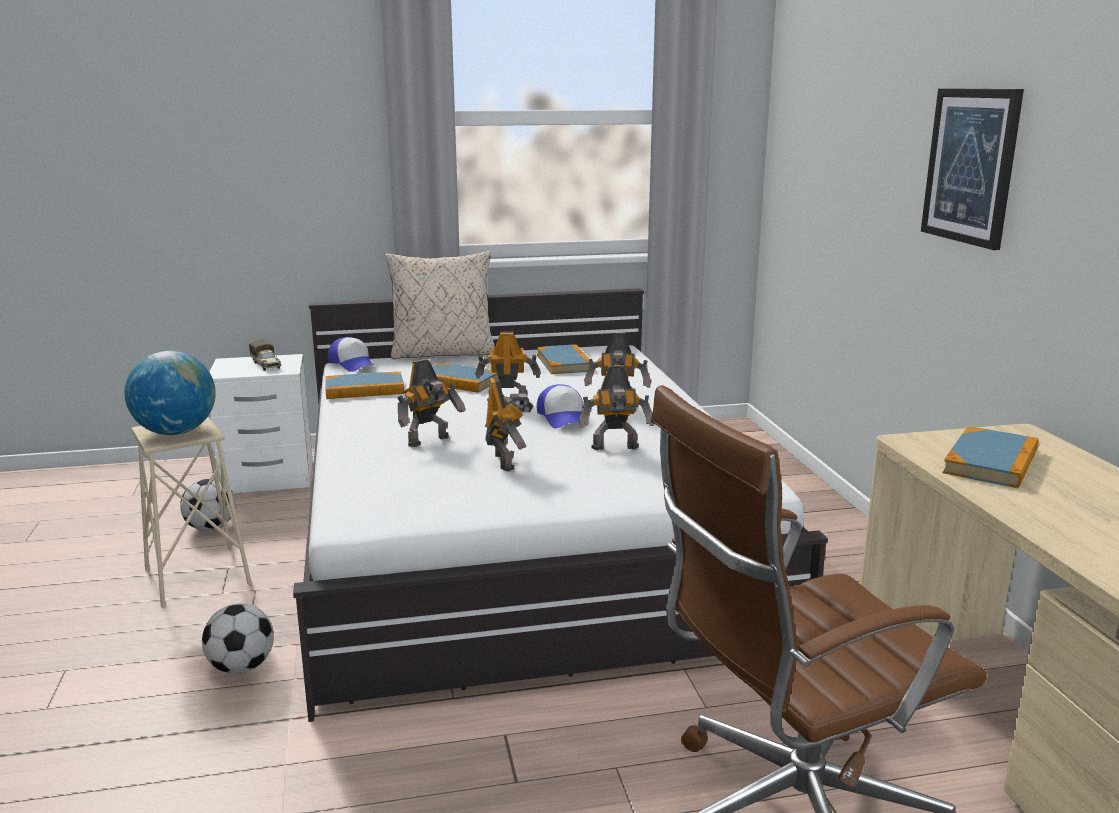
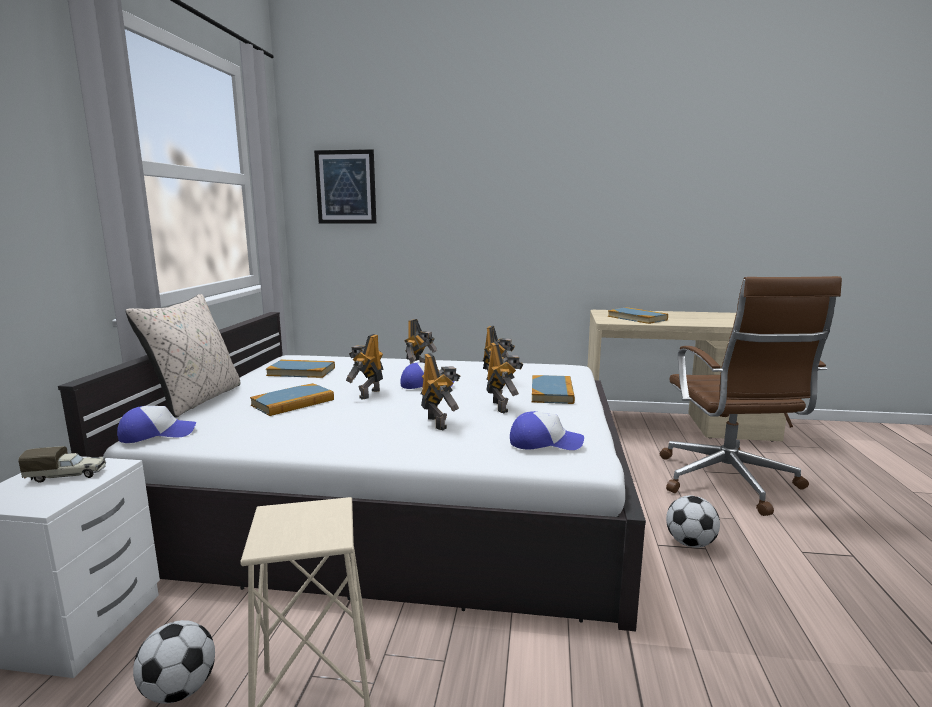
camera: 70 degrees left, 5 degrees down
globe [124,351,216,435] -> none
football [202,603,274,674] -> football moved to [666,496,720,548]
book [325,372,404,399] -> book moved to [532,375,575,404]
toy robot [485,377,533,472] -> toy robot turned 75 degrees clockwise [486,342,524,413]
picture [921,88,1024,250] -> picture moved to [314,149,376,224]
none -> cap [510,411,584,450]

